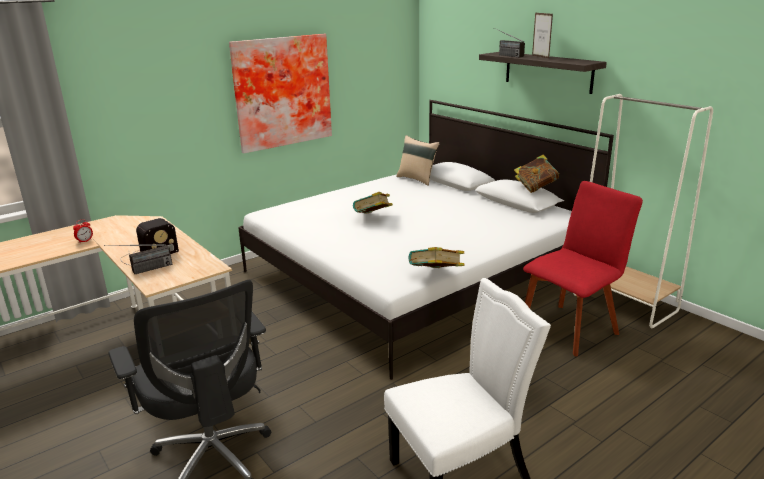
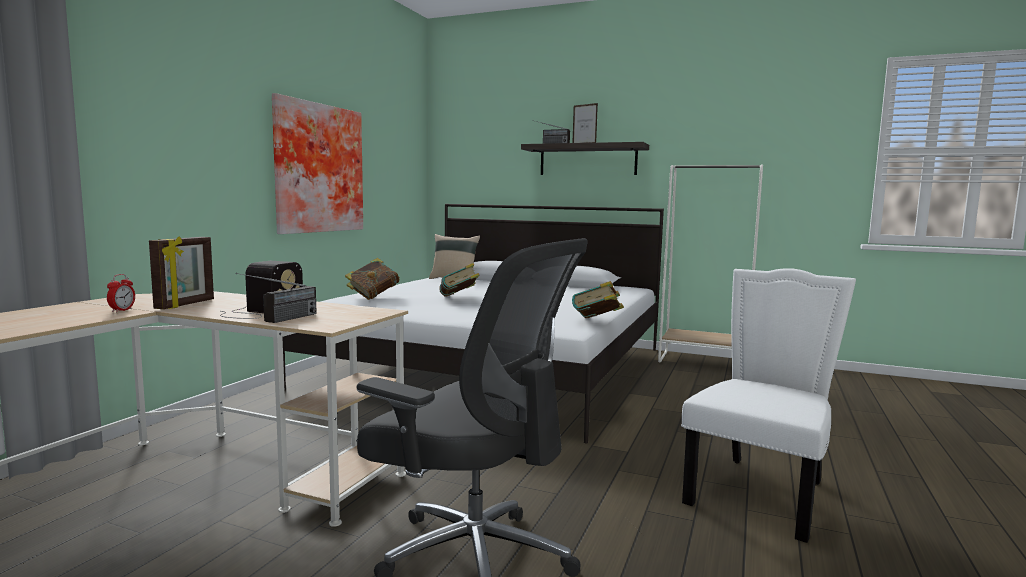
camera: 30 degrees left, 15 degrees down
book [514,155,560,193] -> book moved to [345,258,400,300]
red chair [523,181,643,357] -> none
none -> picture frame [149,236,214,309]

